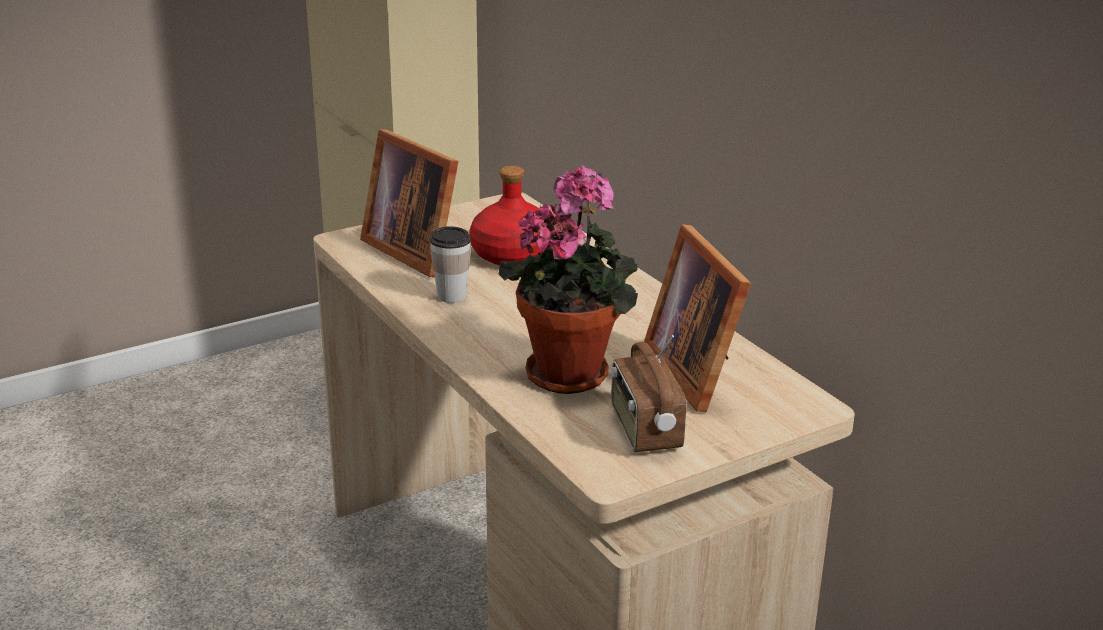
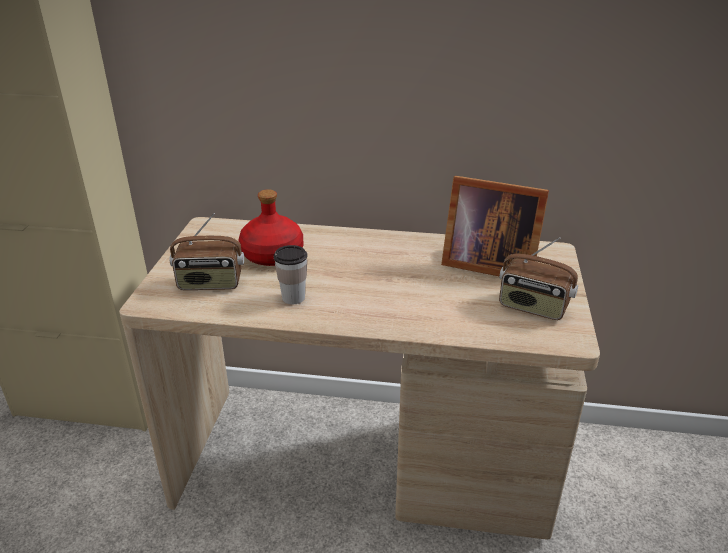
camera: 50 degrees left, 5 degrees up
picture frame [360,129,459,277] -> radio [169,213,244,290]
potted plant [499,165,638,394] -> none

